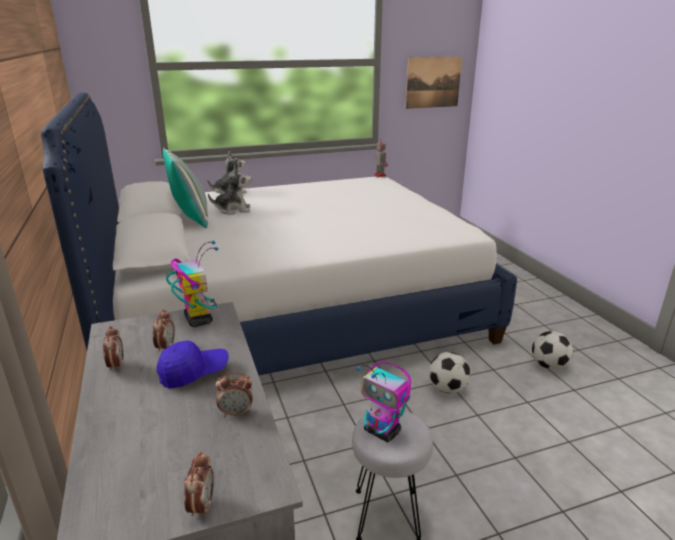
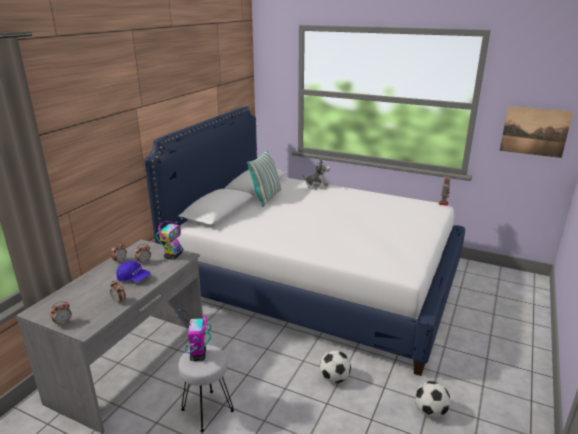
camera: 45 degrees right, 0 degrees up
plush toy [208,165,252,215] -> none

